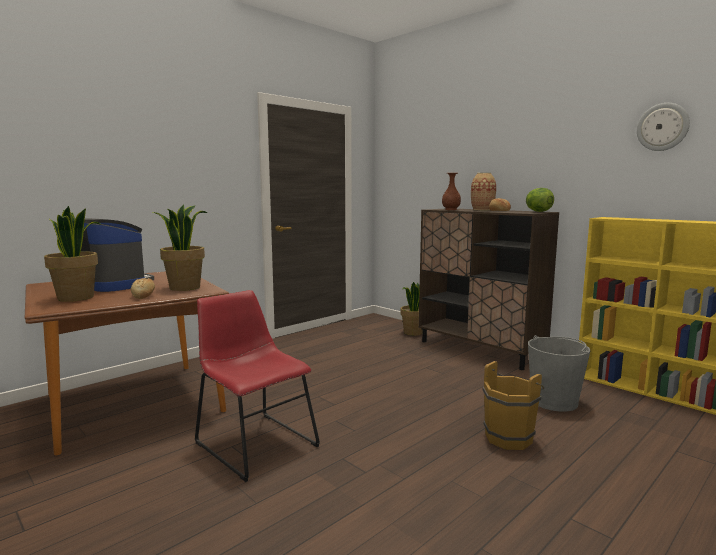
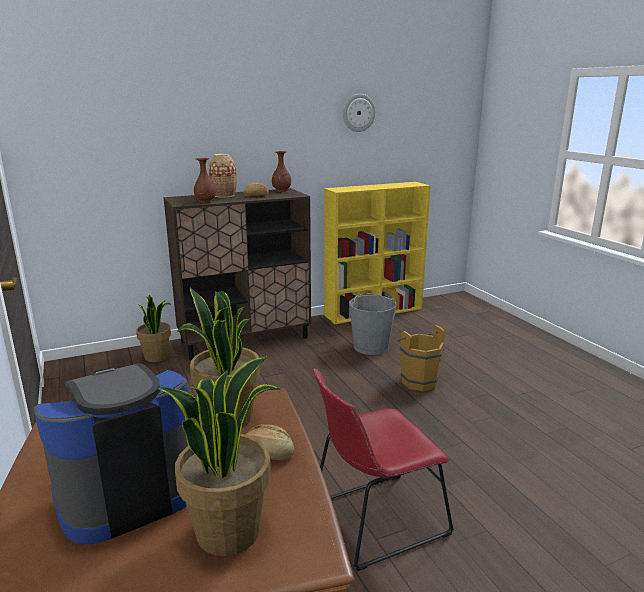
camera: 70 degrees left, 10 degrees up
lettuce [526,188,554,212] -> brown vase [272,151,291,192]

